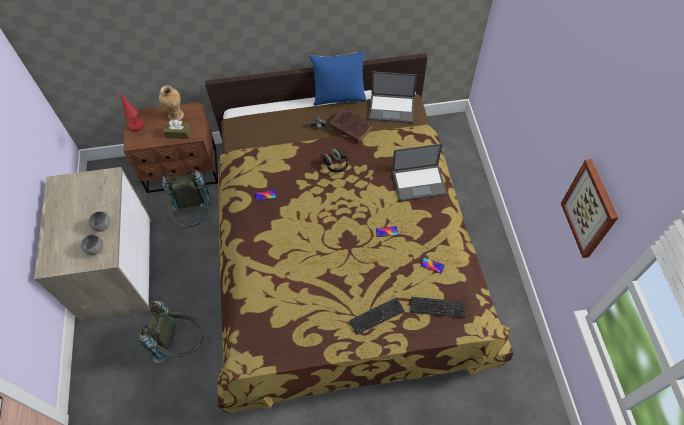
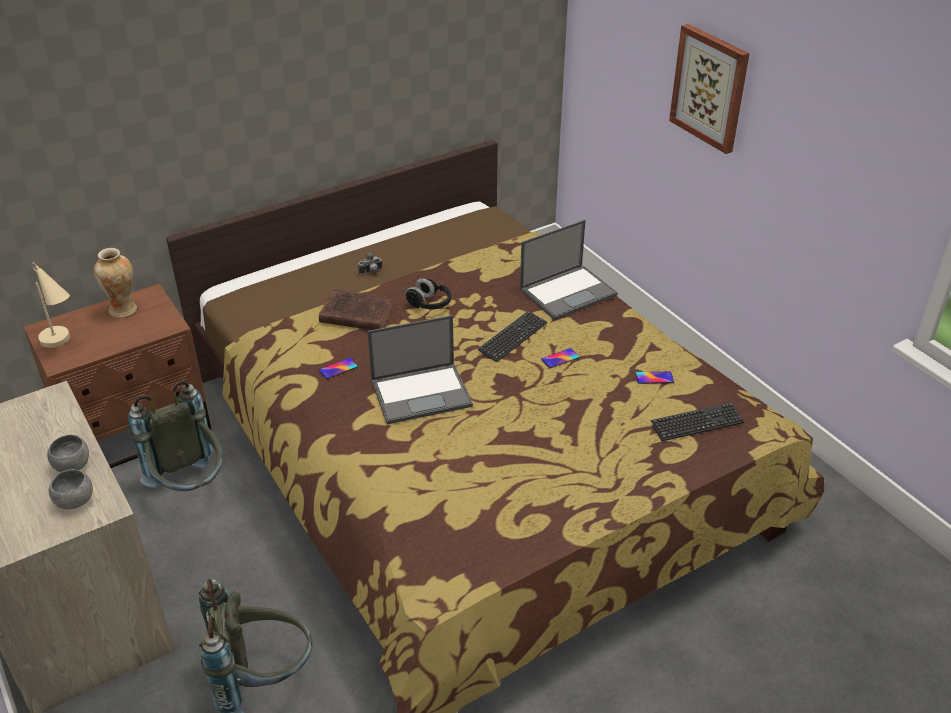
camera: 25 degrees left, 20 degrees down
red table lamp [120,92,144,131] -> beige table lamp [31,262,70,348]
brown tissue box [163,120,191,139] -> none
blue pillow [309,51,367,106] -> none
brown book [329,107,373,143] -> brown book moved to [319,289,394,330]
keyboard [349,297,405,335] -> keyboard moved to [477,311,547,362]
laptop [369,71,417,123] -> laptop moved to [367,315,473,424]
picture [561,159,618,258] -> picture moved to [669,24,750,154]

